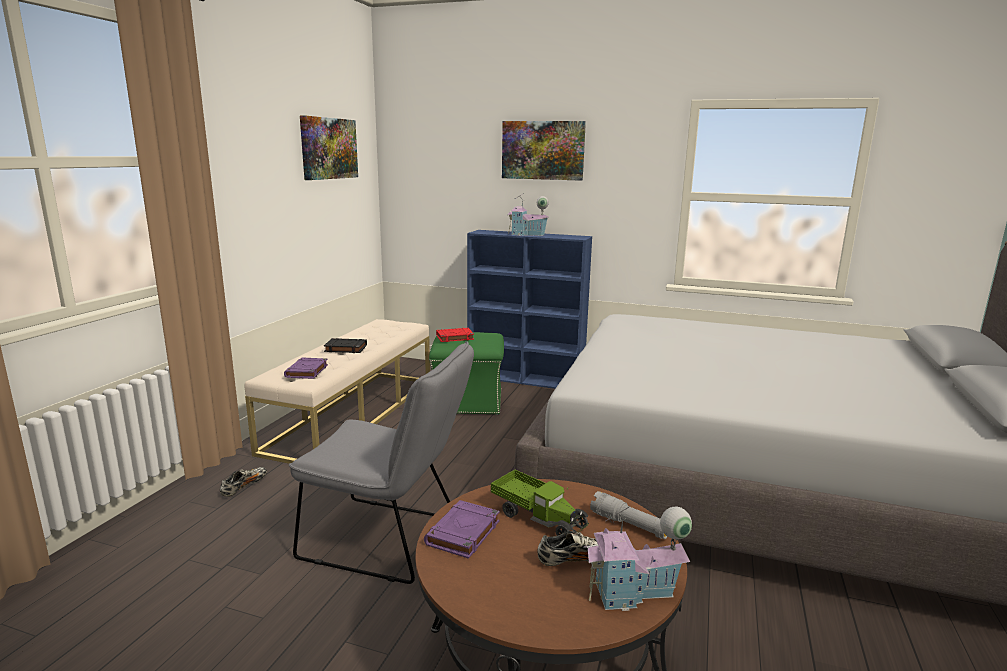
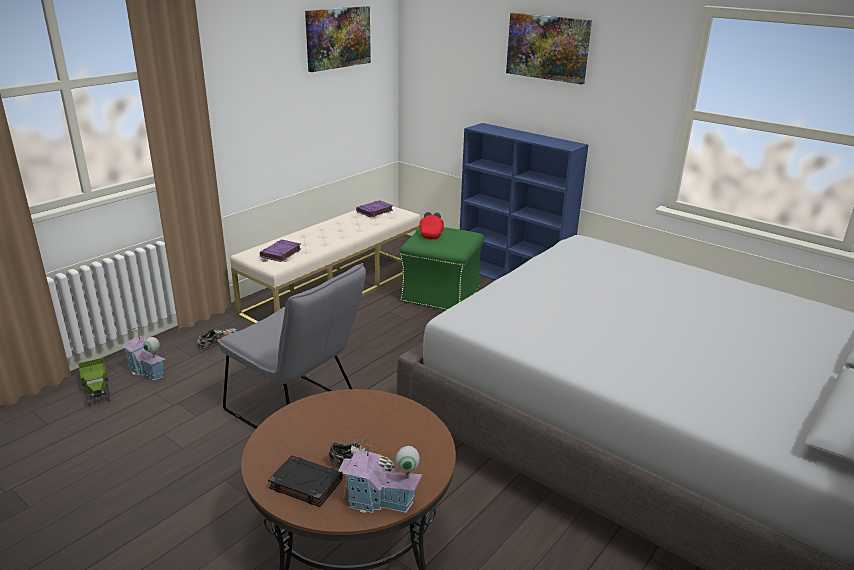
camera: 20 degrees right, 10 degrees up
black book [324,338,367,353] -> black book moved to [268,455,343,507]
purple book [424,500,500,559] -> purple book moved to [356,200,393,218]
red book [436,328,474,342] -> red cap [419,212,444,239]
toy truck [491,469,589,536] -> toy truck moved to [78,358,110,406]
toy house [507,193,549,236] -> toy house moved to [122,328,165,380]
grey flashlight [590,491,667,539] -> none

